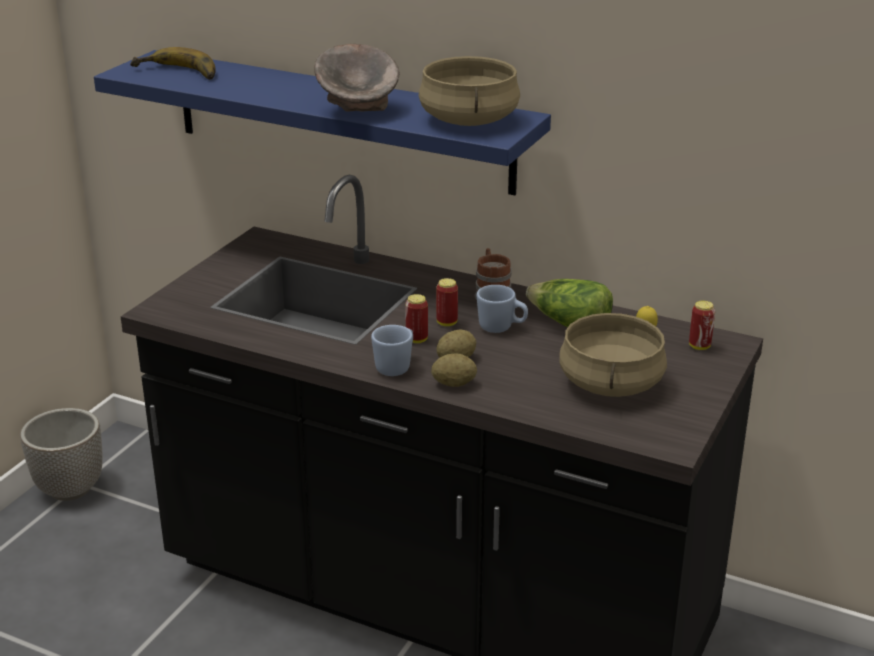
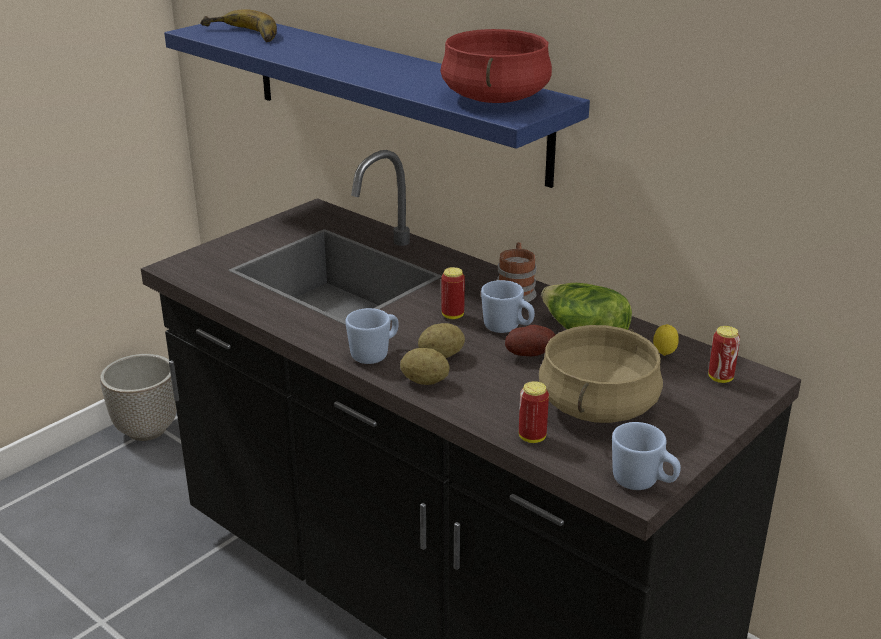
camera: 15 degrees right, 0 degrees up
grey bowl [314,44,399,111] -> none
can [405,294,428,343] -> can moved to [519,381,549,443]
beige cooking pot [419,56,520,126] -> red cooking pot [440,29,552,103]
none -> potato [505,325,556,356]
none -> blue mug [612,422,681,490]

